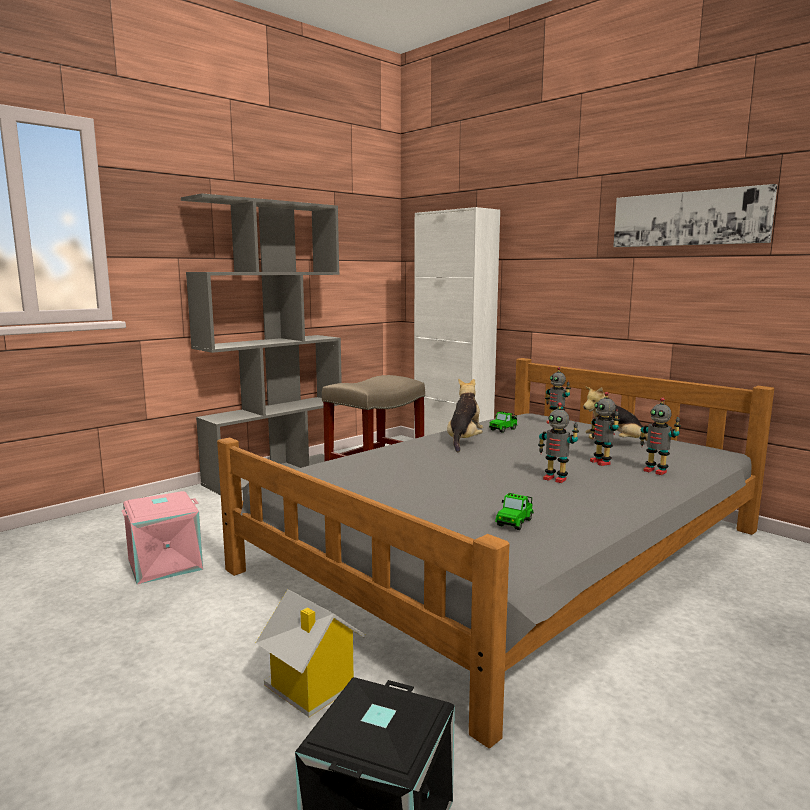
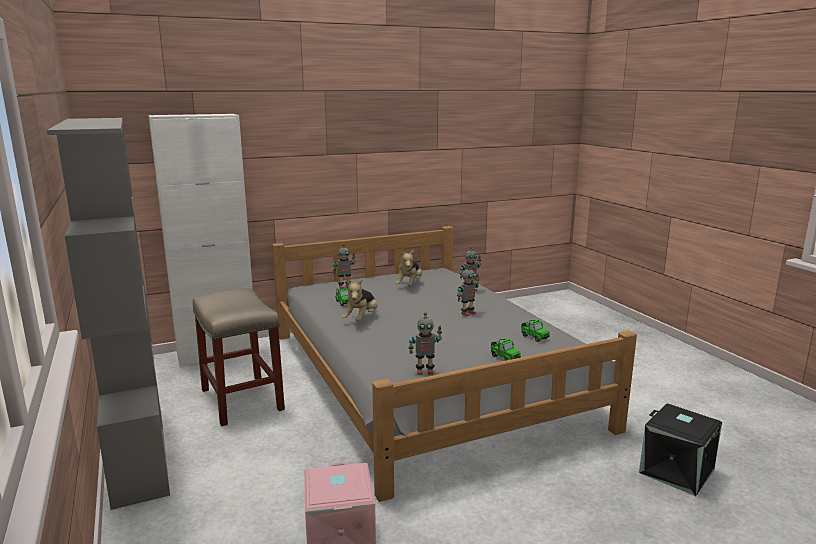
camera: 70 degrees left, 5 degrees up
toy house [256,589,366,717] -> none
plush toy [447,378,483,453] -> plush toy turned 105 degrees counterclockwise [342,279,378,322]
toy robot [590,392,620,466] -> toy robot moved to [409,312,442,375]
picture [613,184,777,247] -> none
none -> toy car [491,339,521,361]

